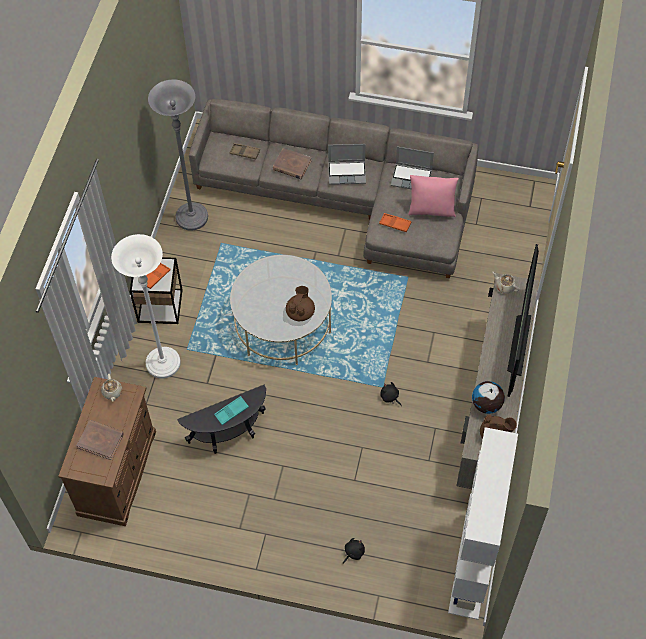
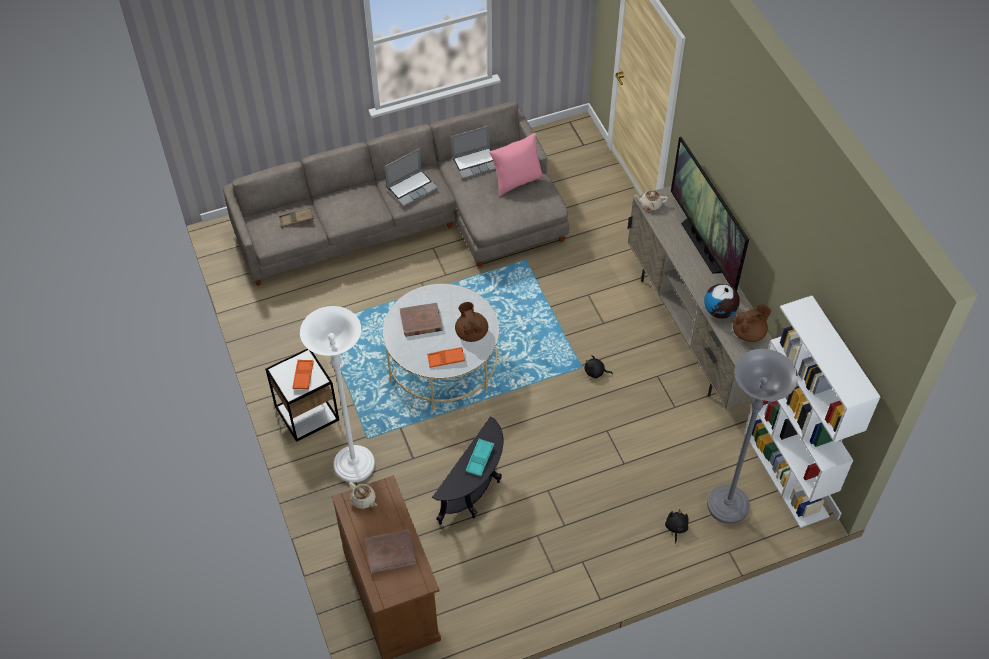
camera: 35 degrees left, 5 degrees down
grey floor lamp [148,79,208,231] -> grey floor lamp moved to [707,349,798,524]
brown book [273,148,312,179] -> brown book moved to [400,302,443,337]
orange tray [379,213,411,232] -> orange tray moved to [427,347,465,368]

